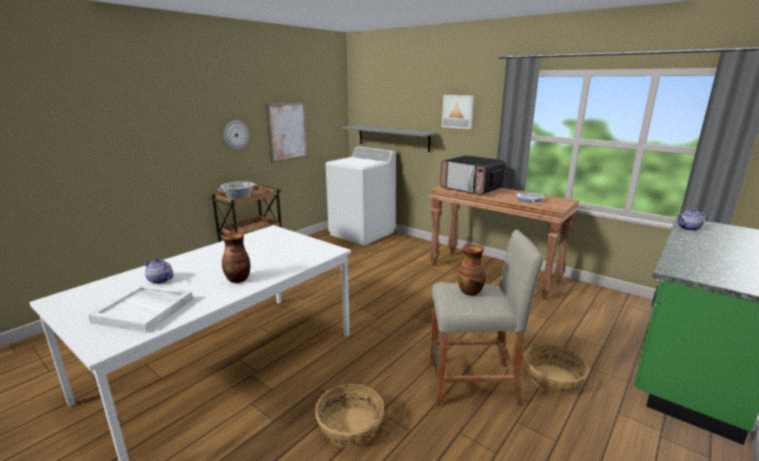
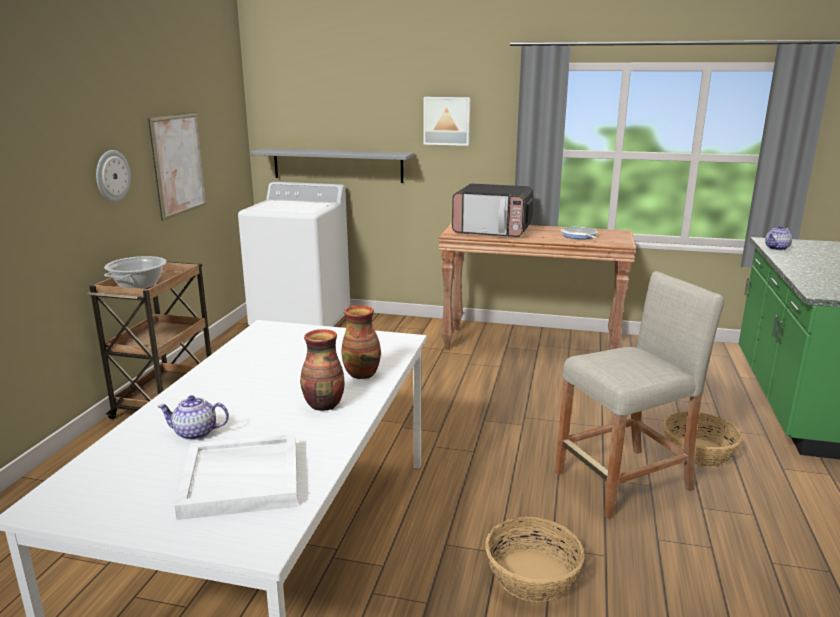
camera: 25 degrees left, 0 degrees up
vase [458,244,486,296] -> vase moved to [342,305,381,379]

